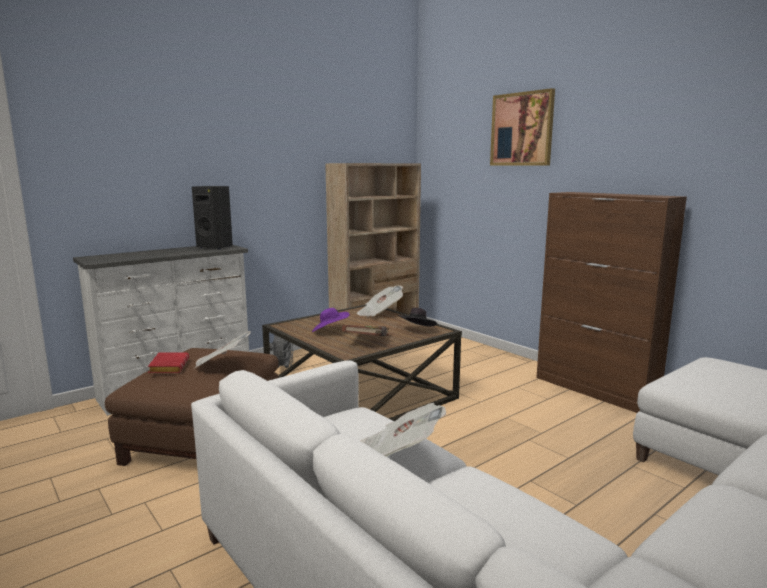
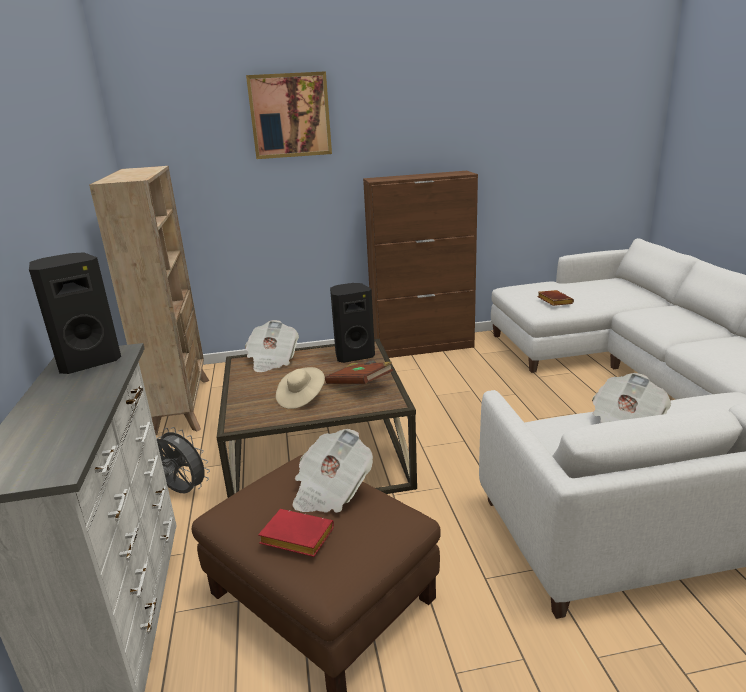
camera: 60 degrees left, 10 degrees up
purple hat [312,308,349,332] -> beige hat [276,367,325,409]
black hat [398,308,437,327] -> black speaker [330,283,375,363]
none -> brown book [537,290,574,306]

